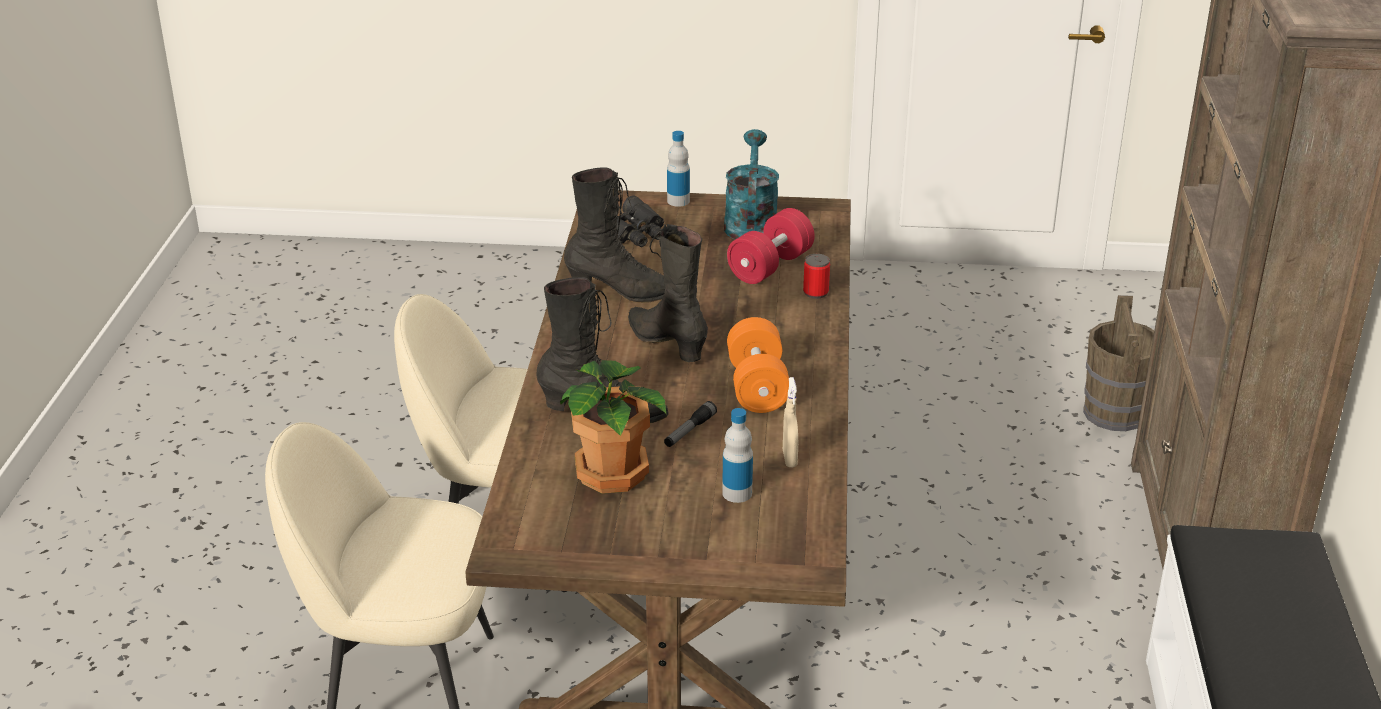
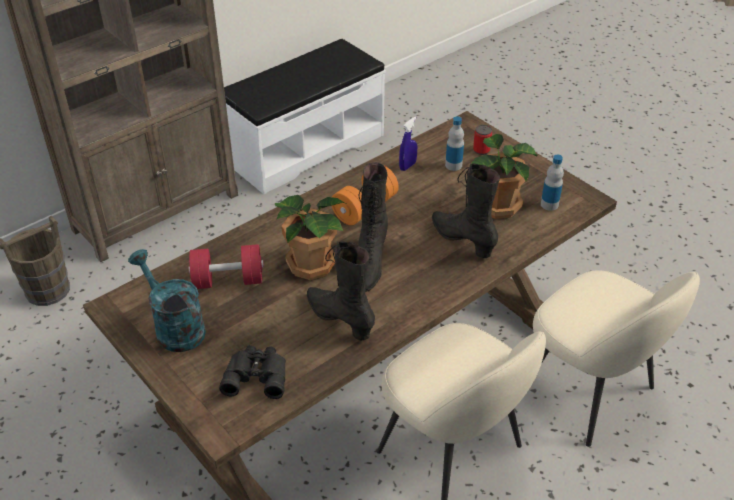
camera: 135 degrees left, 10 degrees up
flashlight [664,401,717,447] -> none
bottle [667,131,690,207] -> bottle moved to [541,155,564,211]
turquoise watering can [724,129,779,240] -> turquoise watering can turned 90 degrees clockwise [128,249,206,352]
beige spray bottle [783,377,798,467] -> blue spray bottle [399,117,417,171]
can [803,254,830,299] -> can moved to [473,125,492,155]
none -> potted plant [275,195,346,281]

